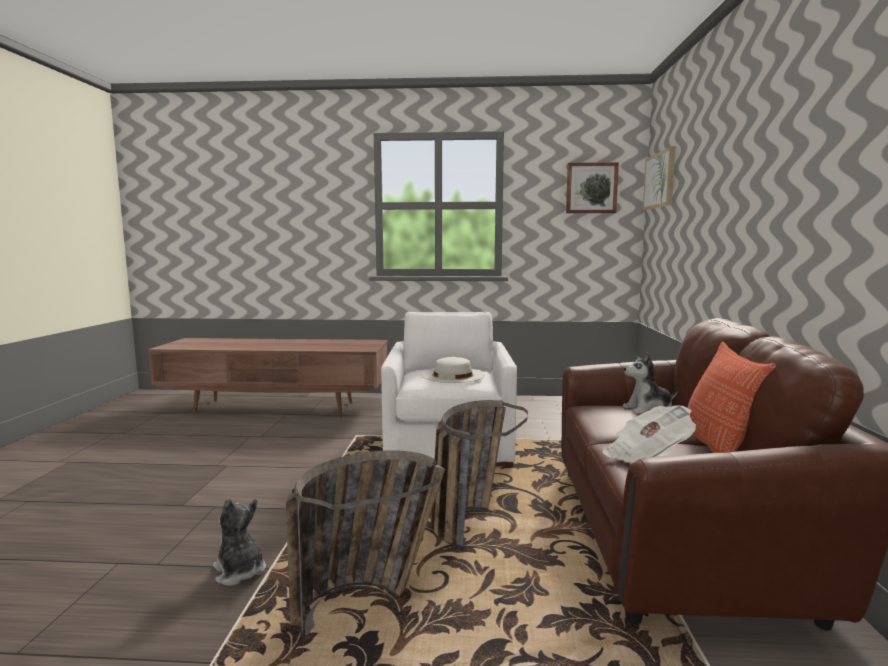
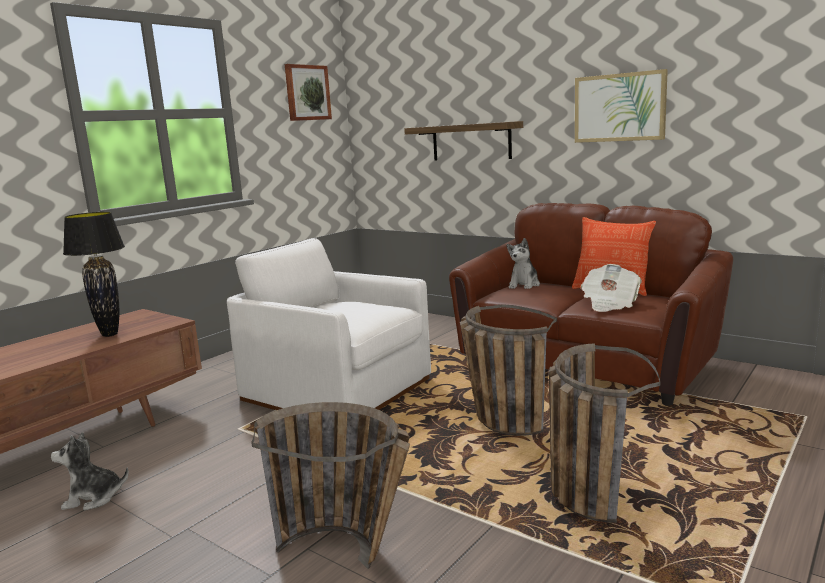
camera: 55 degrees left, 5 degrees up
plush toy [213,498,266,586] -> plush toy moved to [51,432,129,511]
white hat [421,357,485,383] -> none
picture [643,146,676,210] -> picture moved to [575,69,668,143]
none -> black table lamp [63,212,125,337]
none -> basket [251,402,410,569]
none -> shelf [404,121,523,161]

